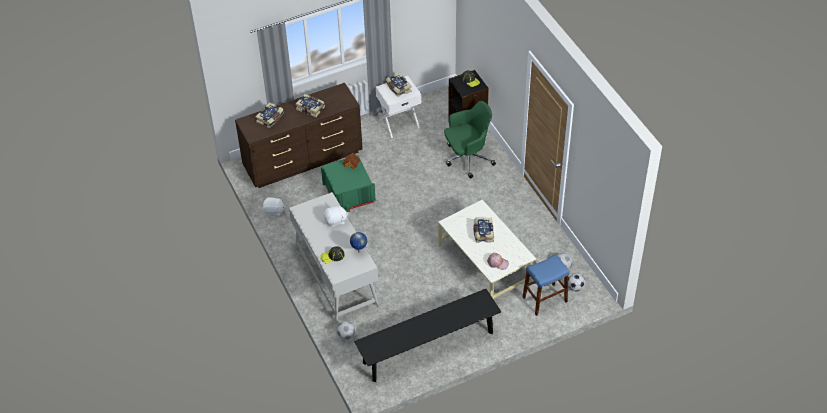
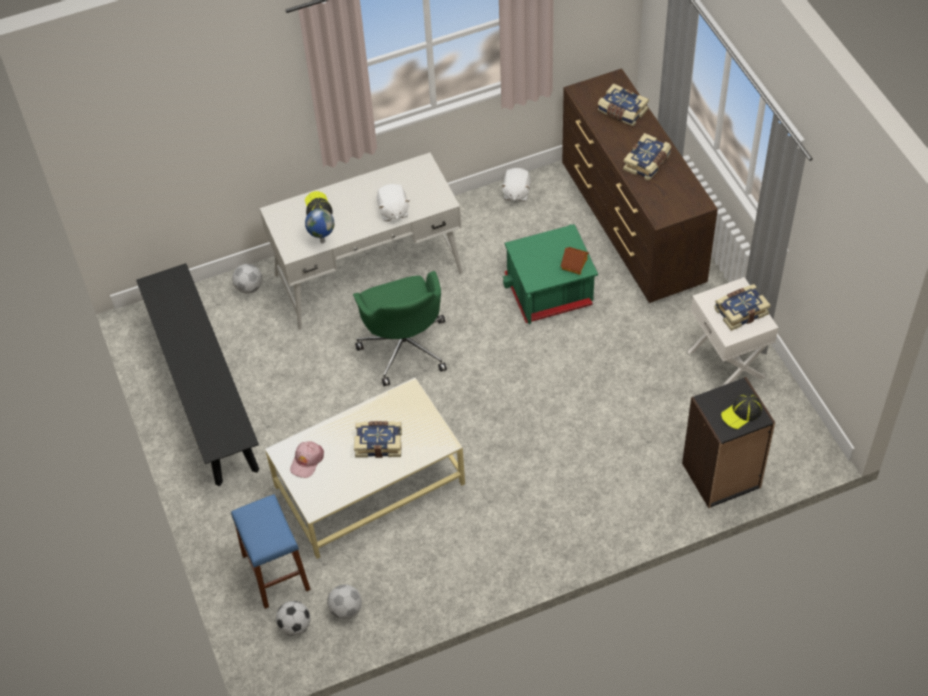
camera: 95 degrees right, 5 degrees up
green office chair [444,101,496,178] -> green office chair moved to [353,271,447,386]

